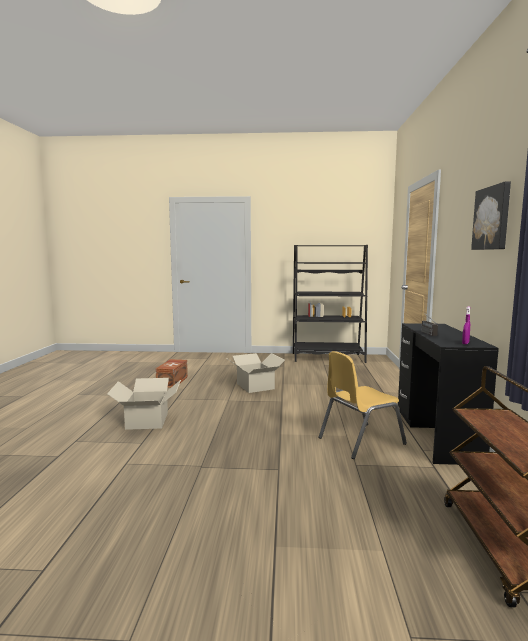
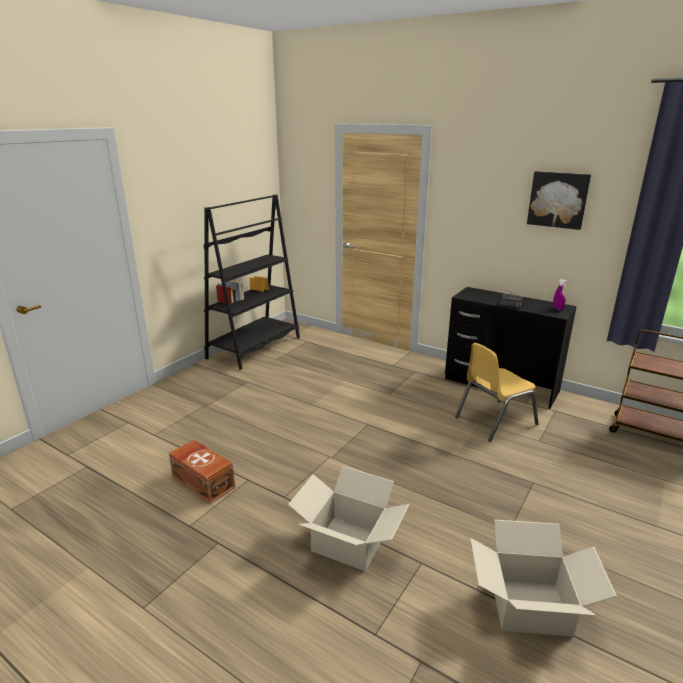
camera: 60 degrees left, 15 degrees up
cardboard box [226,353,285,393] -> cardboard box moved to [471,520,617,637]
yellow chair [318,351,407,459] -> yellow chair turned 60 degrees clockwise [455,343,539,442]

